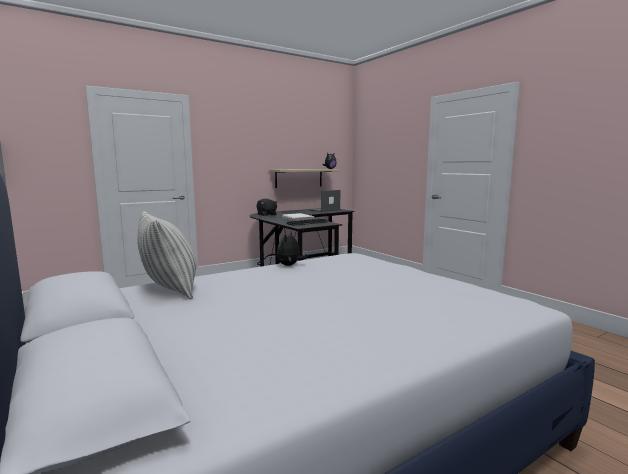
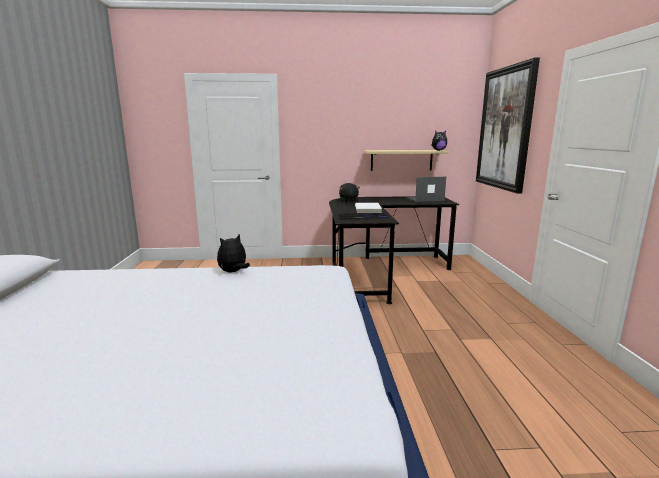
camera: 30 degrees right, 5 degrees up
pillow [137,211,196,299] -> none
none -> picture [476,58,540,194]

